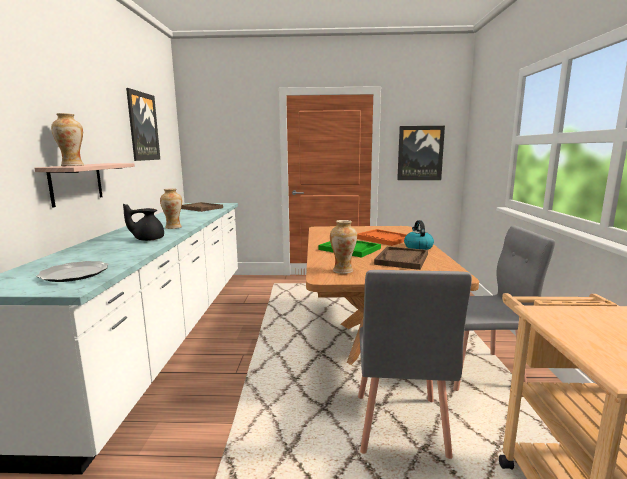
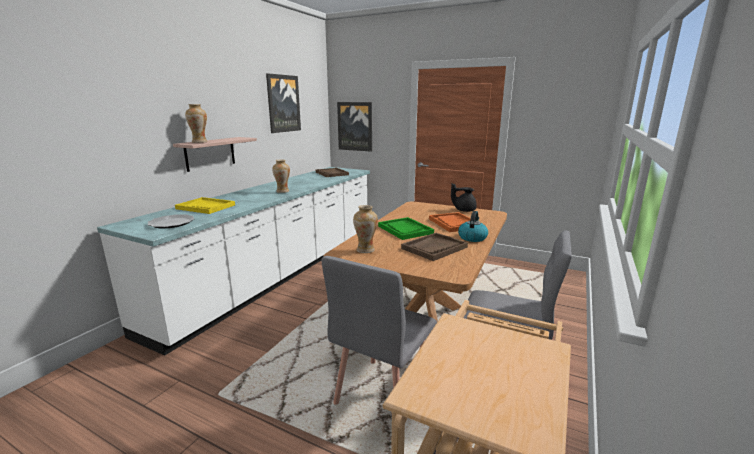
camera: 25 degrees right, 5 degrees up
black teapot [123,204,164,241] -> black teapot moved to [451,183,477,212]
picture [397,126,445,180] -> picture moved to [337,102,372,152]
none -> yellow tray [175,197,235,214]

